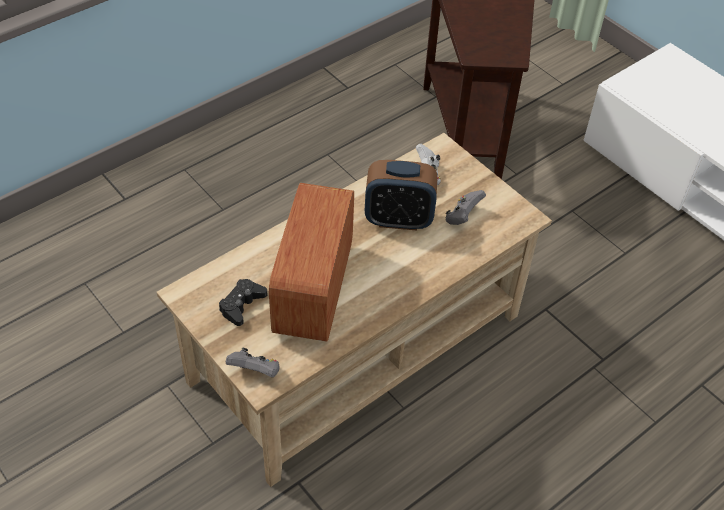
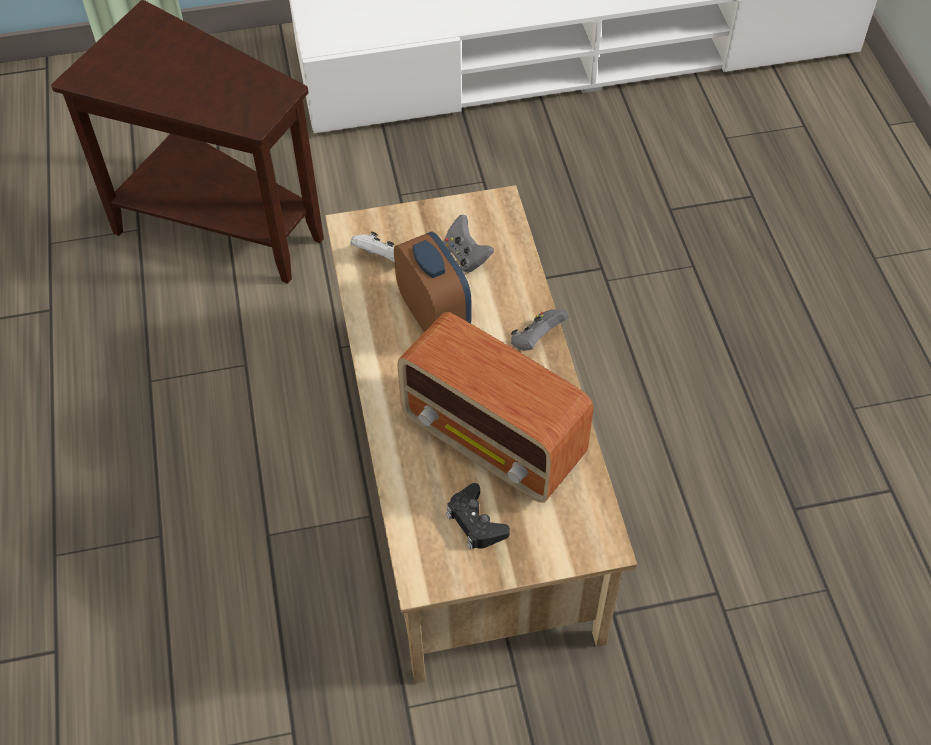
camera: 60 degrees left, 5 degrees up
grey game controller [226,348,280,377] -> grey game controller moved to [511,309,569,351]
alarm clock [365,160,437,230] -> alarm clock turned 60 degrees counterclockwise [394,232,472,332]

